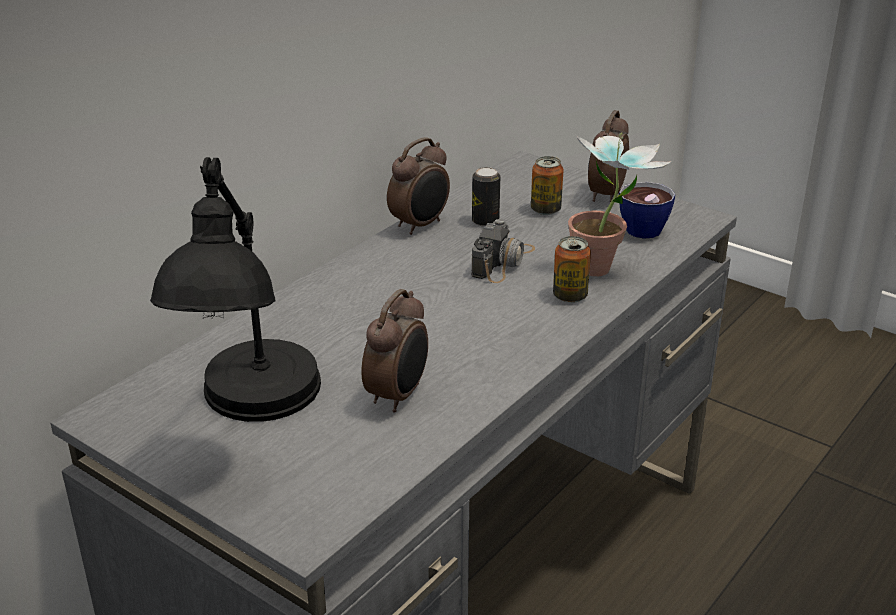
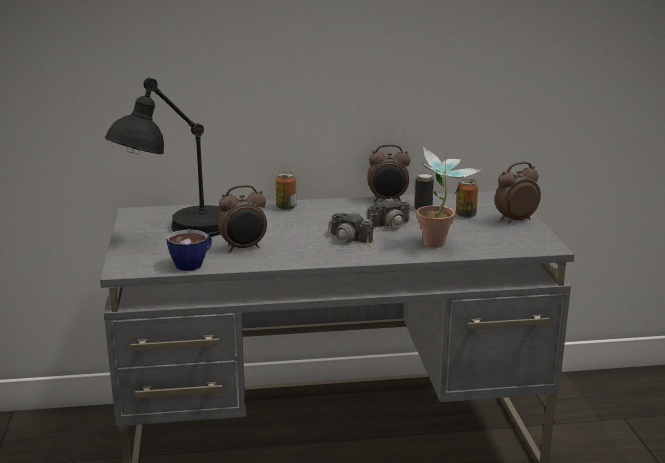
camera: 45 degrees right, 10 degrees down
can [553,236,591,303] -> can moved to [276,172,296,210]
cup [619,182,675,238] -> cup moved to [166,230,212,271]
none -> camera [325,211,373,251]

